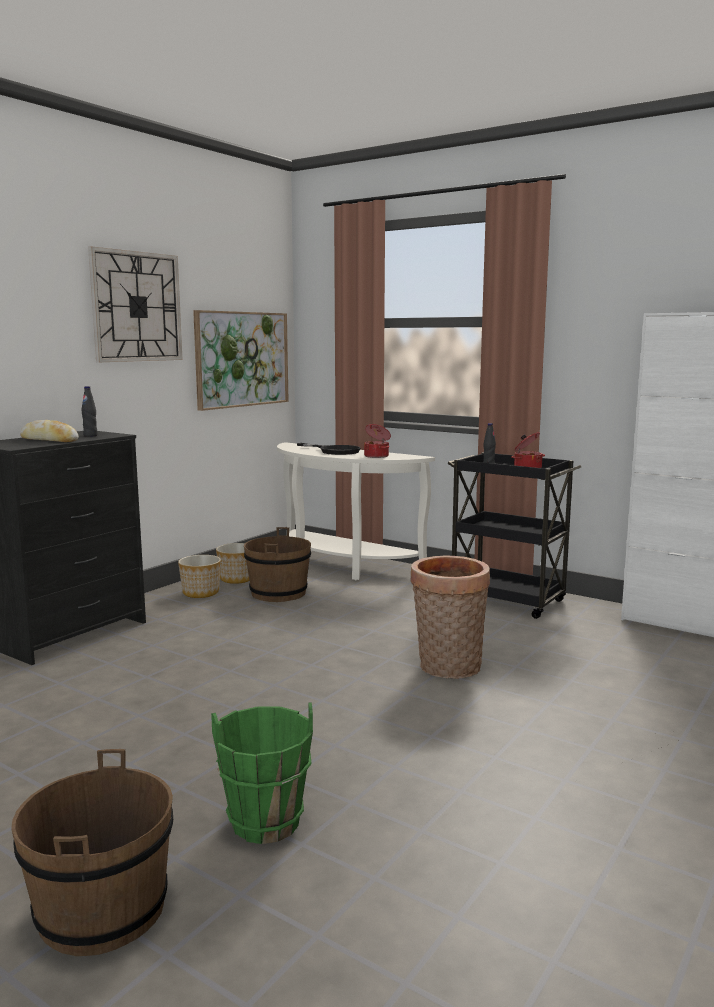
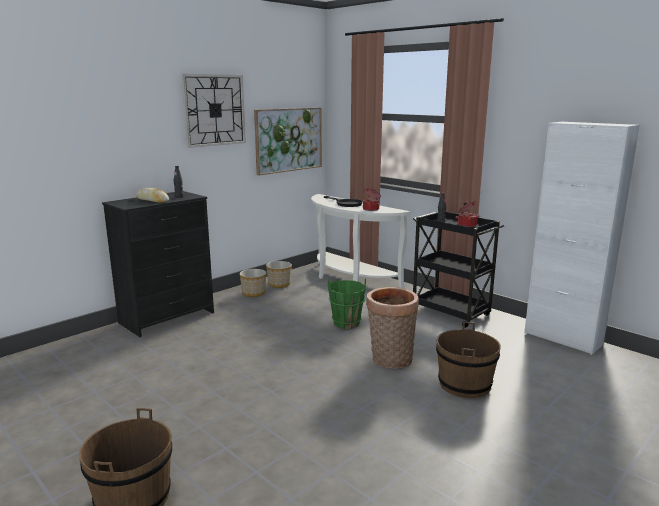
camera: 10 degrees right, 5 degrees up
green bucket [211,703,313,844] -> green bucket moved to [328,278,366,329]
brown bucket [244,527,311,602] -> brown bucket moved to [436,322,501,398]

